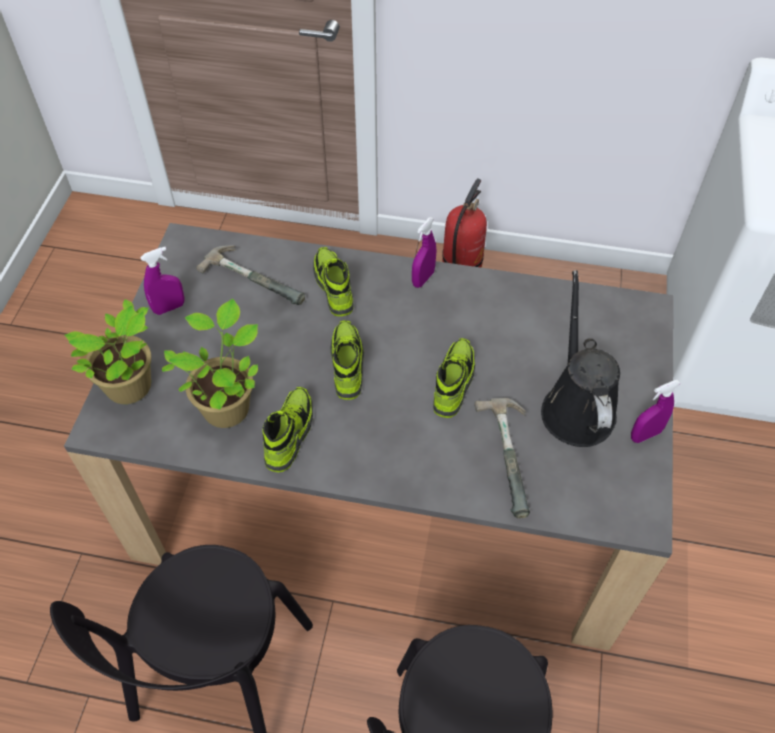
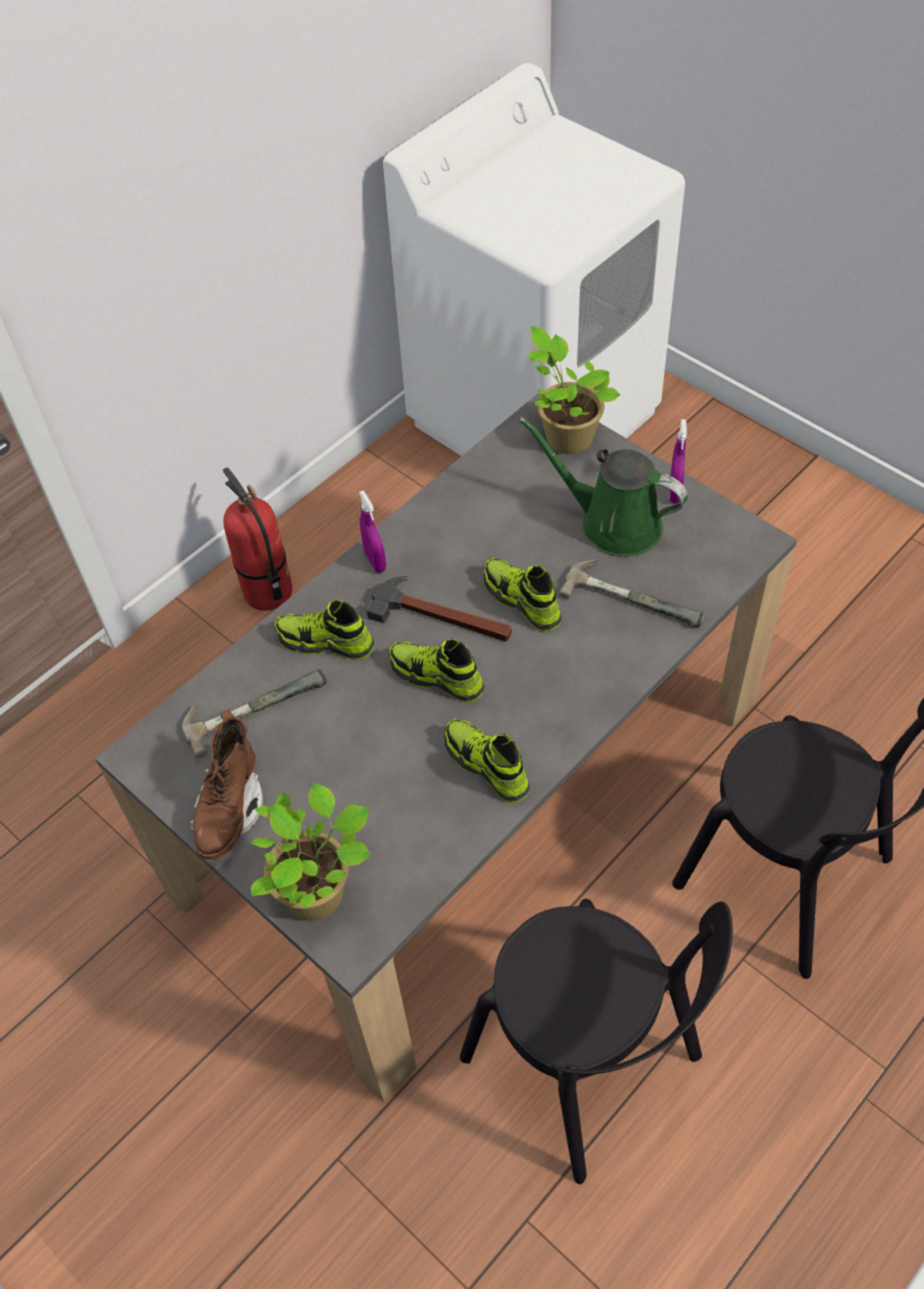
camera: 55 degrees left, 0 degrees up
purple spray bottle [140,247,185,315] -> brown boot [190,709,263,860]
potted plant [162,299,258,428] -> potted plant moved to [529,326,620,454]
black watering can [541,270,620,447] -> green watering can [519,417,688,557]
none -> hammer [366,576,512,642]

